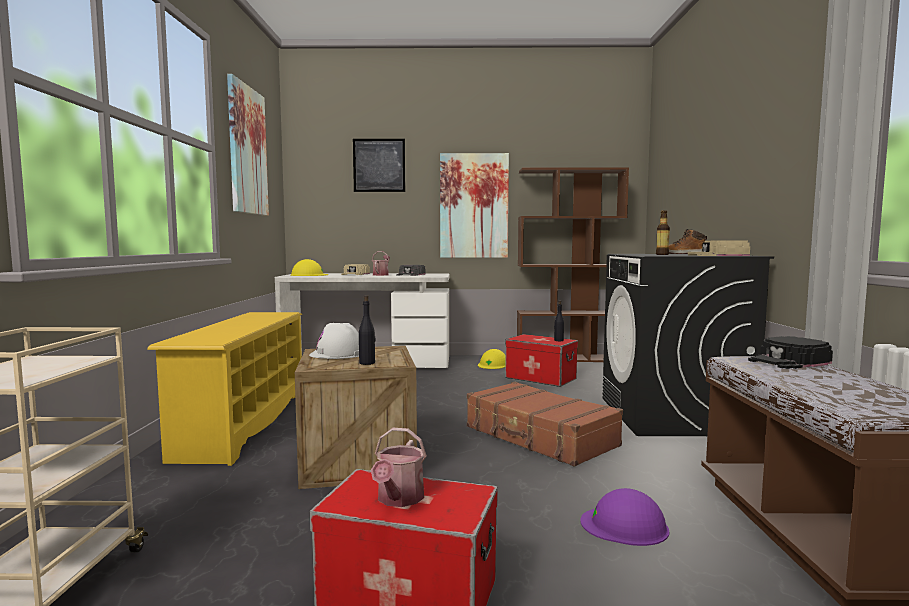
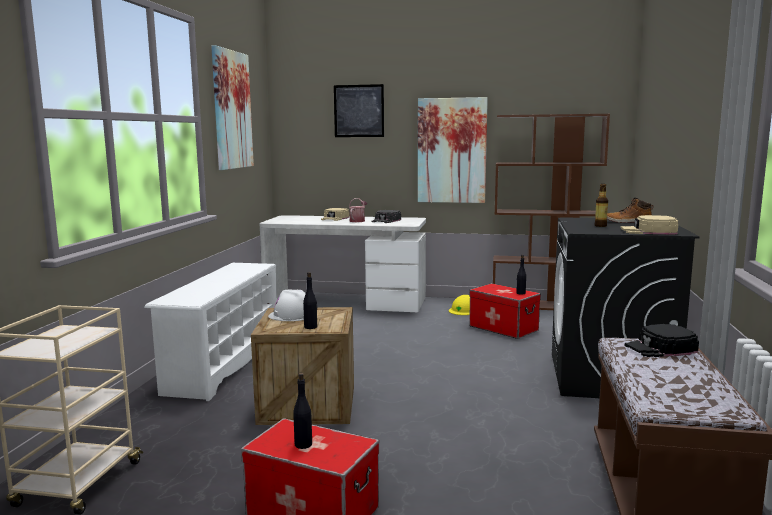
camera: 10 degrees right, 5 degrees up
yellow shoe rack [147,312,302,466] -> white shoe rack [144,263,277,401]
yellow hard hat [290,259,328,276] -> none
watering can [371,428,427,507] -> black bottle [293,373,312,449]
brown suitcase [467,382,623,467] -> none
purple hard hat [580,488,669,546] -> none

